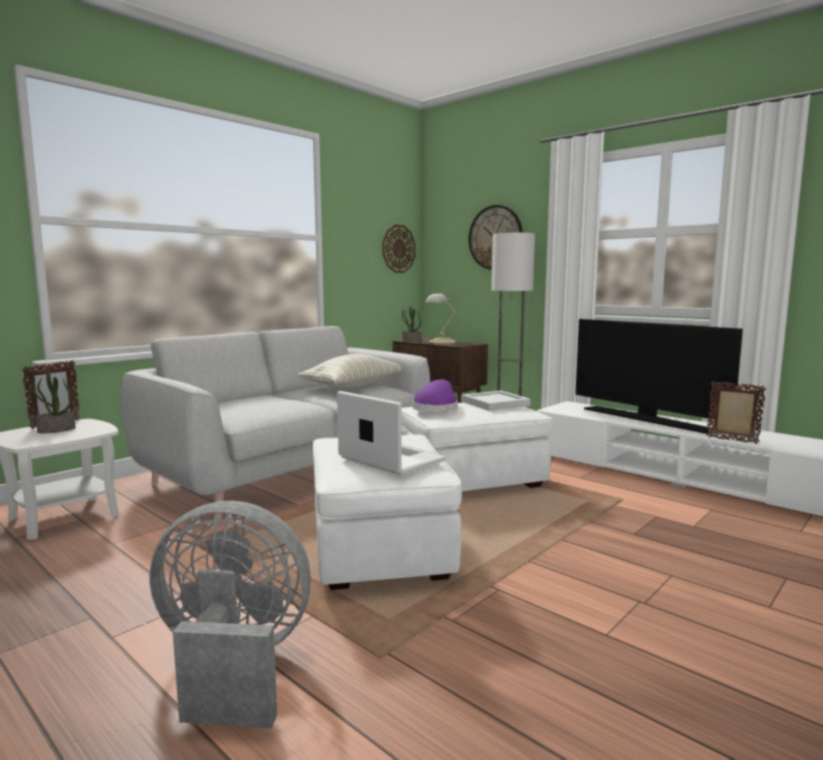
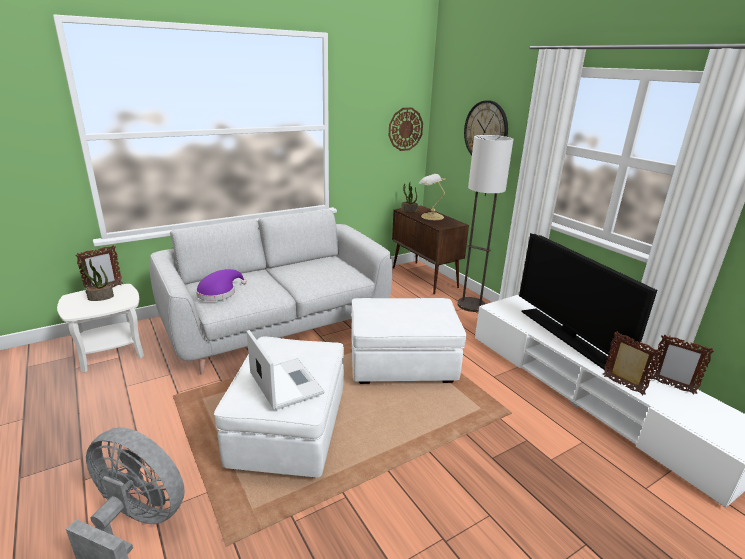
camera: 15 degrees right, 15 degrees up
pillow [297,354,402,389] -> none
purple hat [412,379,458,412] -> purple hat moved to [196,269,247,301]
white tray [461,391,530,411] -> none
none -> picture frame [651,335,714,395]

